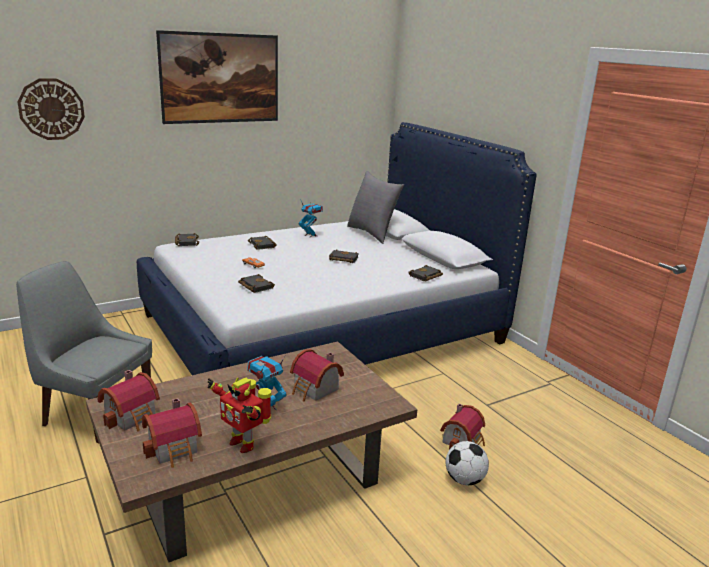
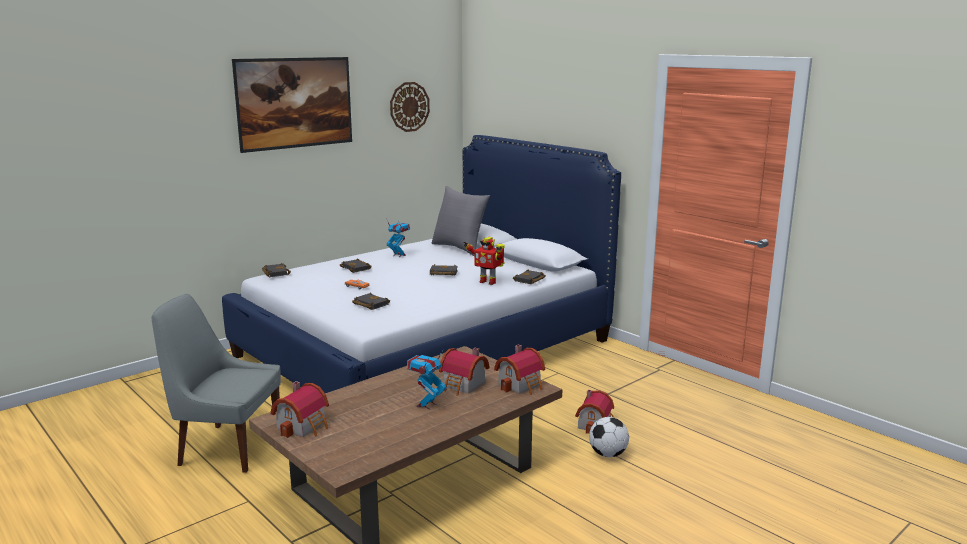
camera: 10 degrees left, 5 degrees down
wall clock [18,78,85,140] -> wall clock moved to [390,82,430,132]
toy house [142,398,202,468] -> toy house moved to [494,344,545,395]
toy robot [208,378,271,453] -> toy robot moved to [464,237,505,285]

